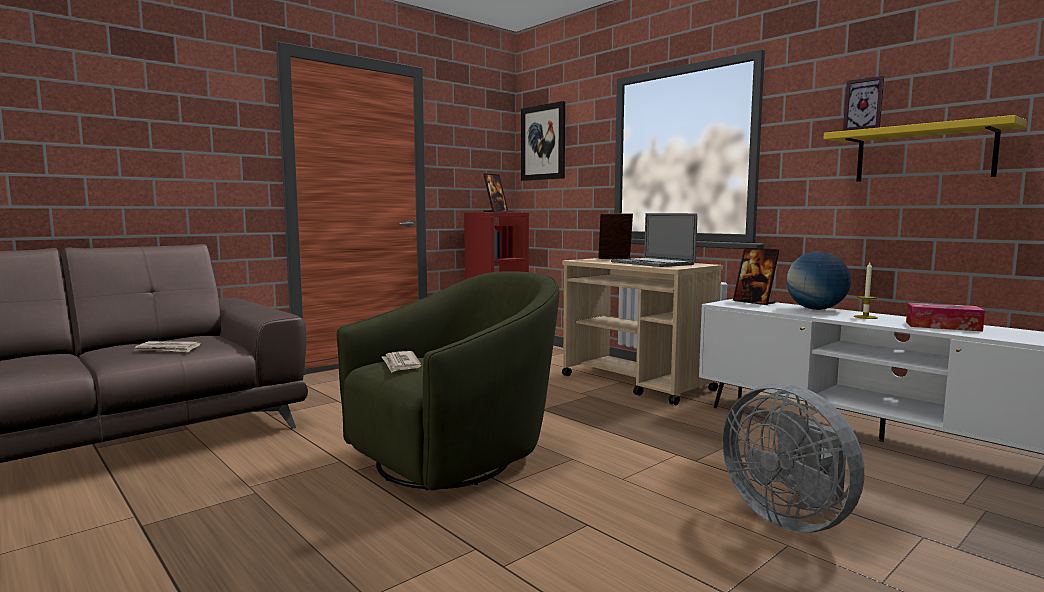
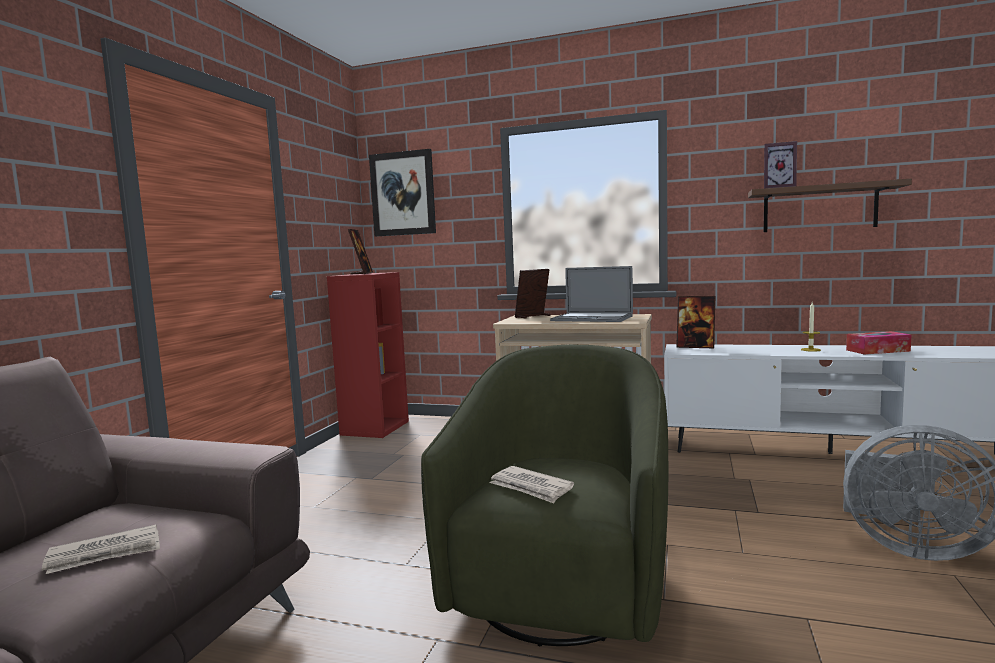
camera: 30 degrees left, 0 degrees up
globe [786,251,851,310] -> none
yellow shelf [824,115,1027,182] -> brown shelf [748,178,912,232]

